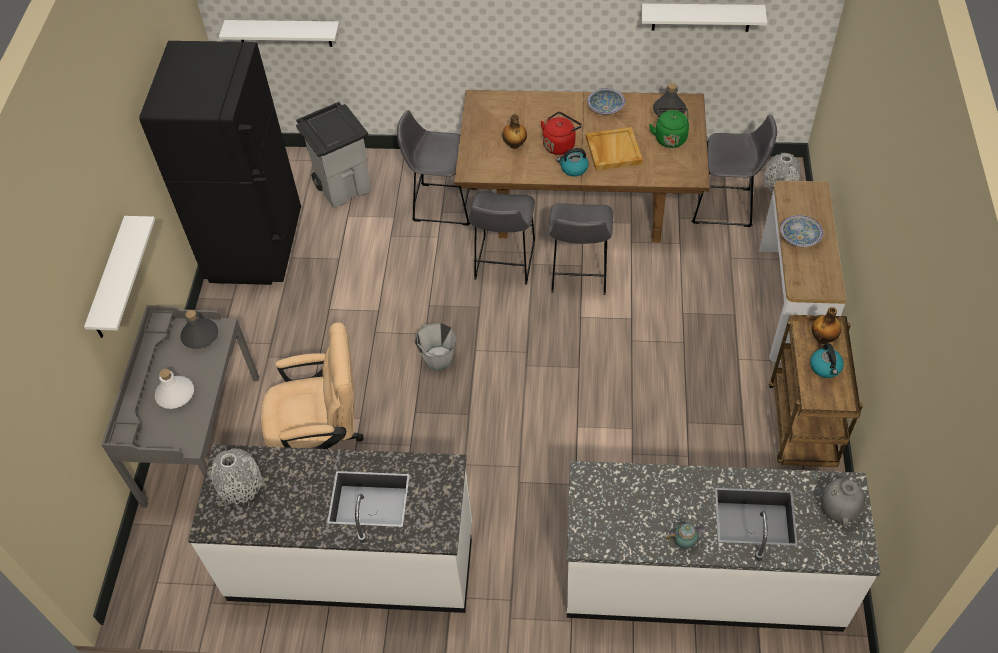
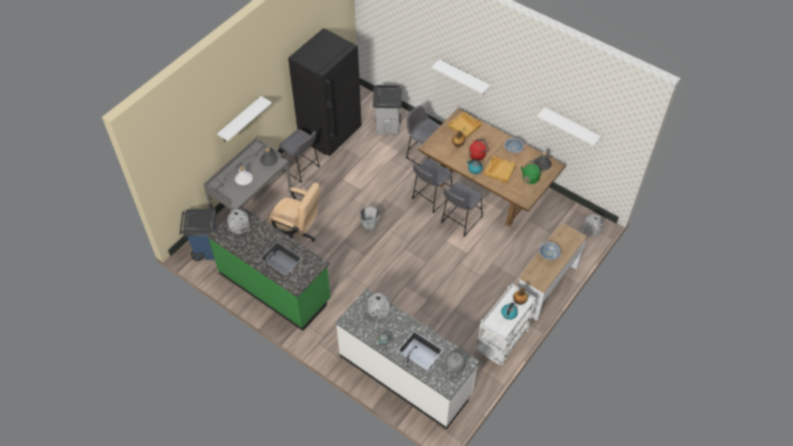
camera: 30 degrees right, 0 degrees up
white counter [188,444,472,613] -> green counter [208,206,331,331]
white shelf [219,20,339,47] -> white shelf moved to [432,59,491,95]
grey stool [692,115,777,227] -> grey stool moved to [279,129,320,183]
brown cart [769,315,863,467] -> white cart [476,284,536,365]
none -> blue trash can [179,208,217,261]
none -> grey vase [368,292,390,319]
none -> beige tray [448,111,482,138]

